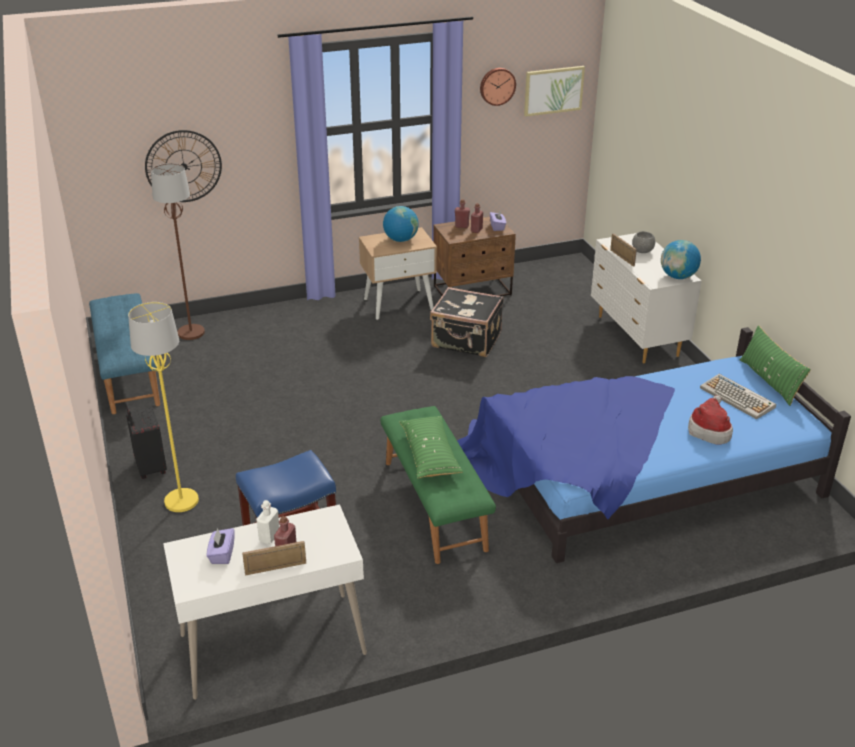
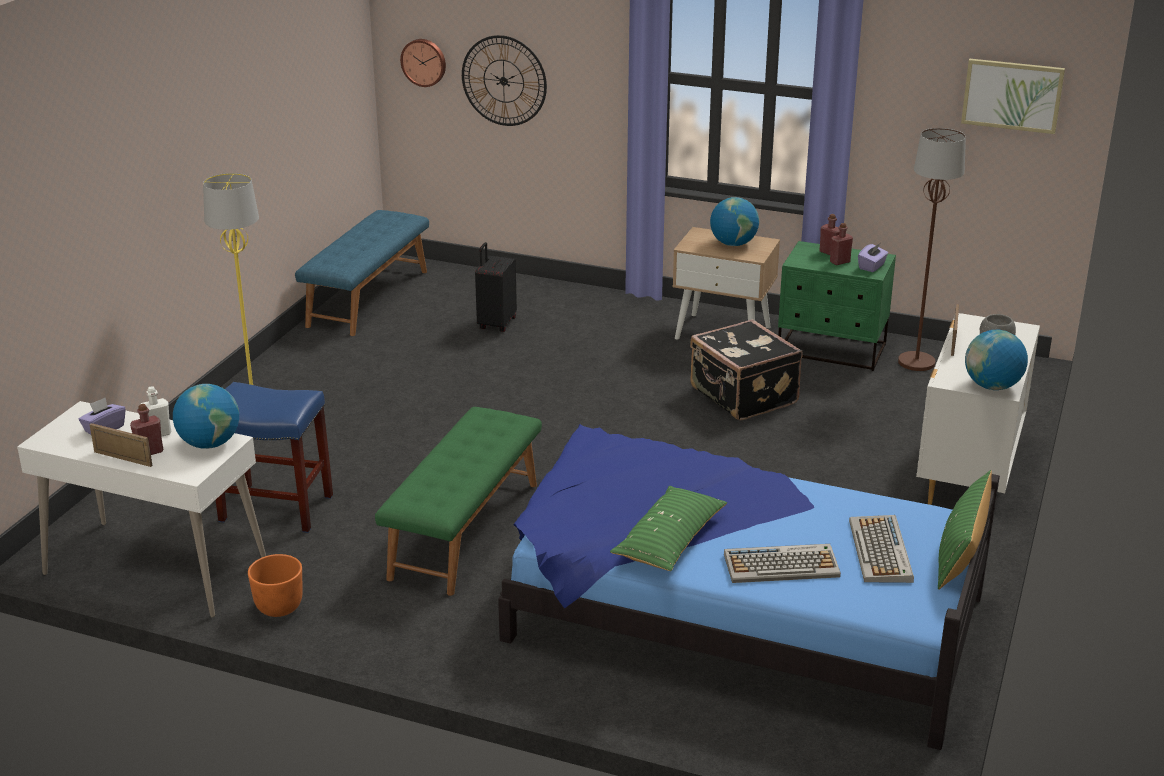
camera: 40 degrees right, 5 degrees down
black suitcase [126,403,167,479] -> black suitcase moved to [475,242,517,332]
brown floor lamp [151,163,205,340] -> brown floor lamp moved to [898,128,966,371]
green pillow [399,416,463,478] -> green pillow moved to [610,486,727,571]
brown nightstand [433,216,516,296] -> green nightstand [778,241,896,371]
wall clock [480,68,516,106] -> wall clock moved to [400,39,446,87]
hat [688,395,733,444] -> keyboard [724,544,841,583]
none -> globe [173,384,239,449]
none -> orange planter [248,554,303,617]

